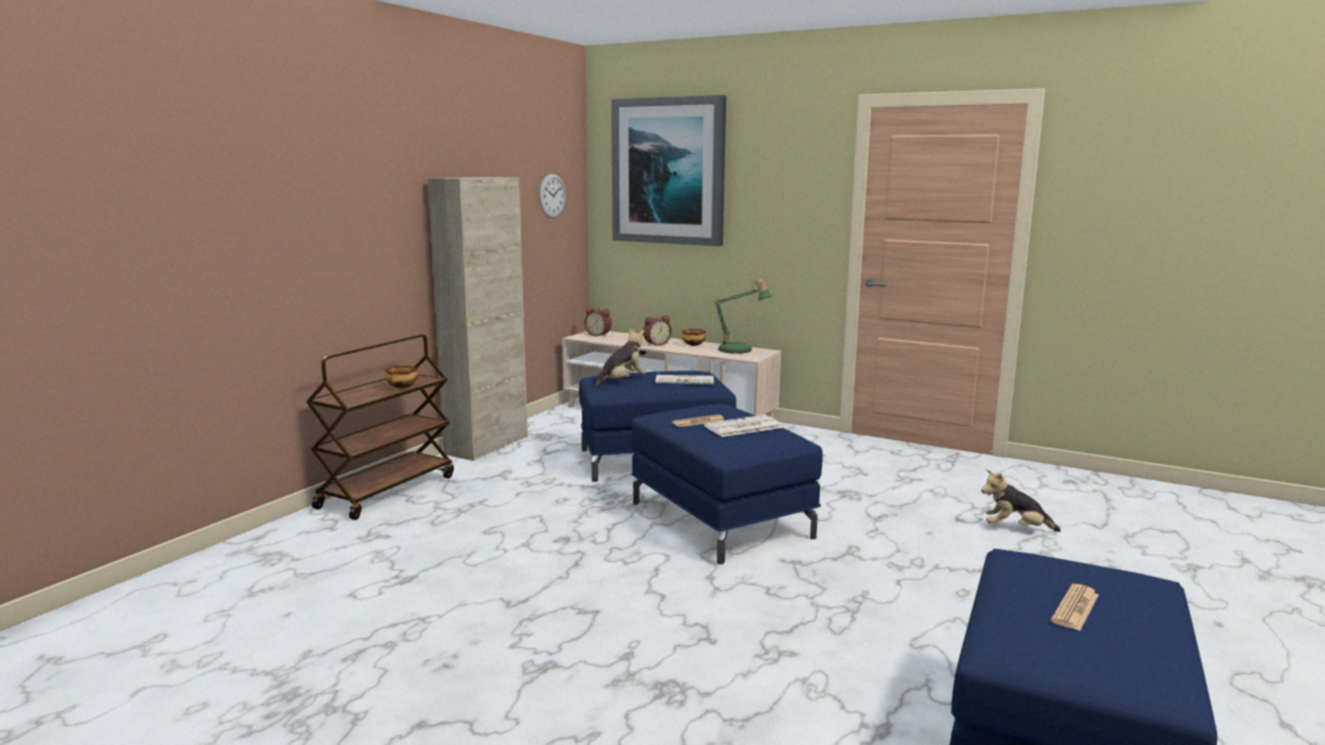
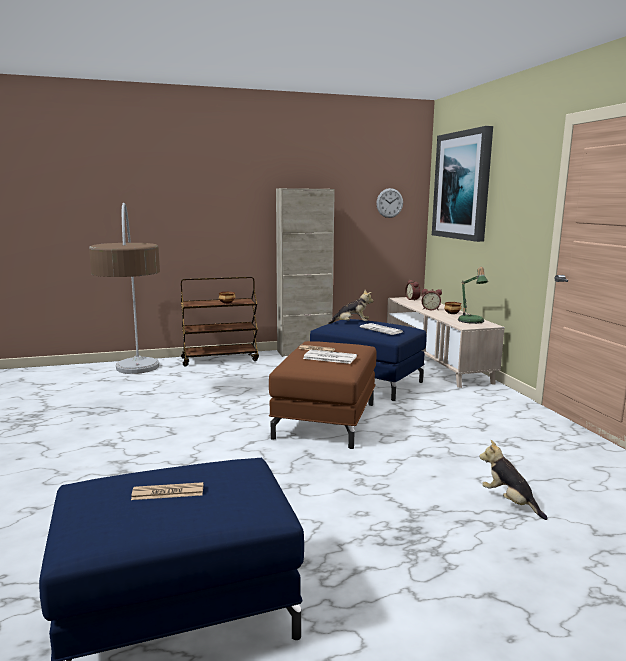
camera: 45 degrees right, 0 degrees up
blue ottoman [632,404,822,564] -> brown ottoman [269,341,376,449]
none -> floor lamp [89,203,160,374]

